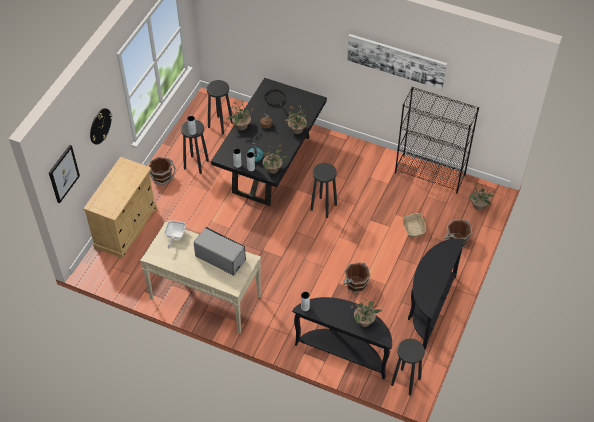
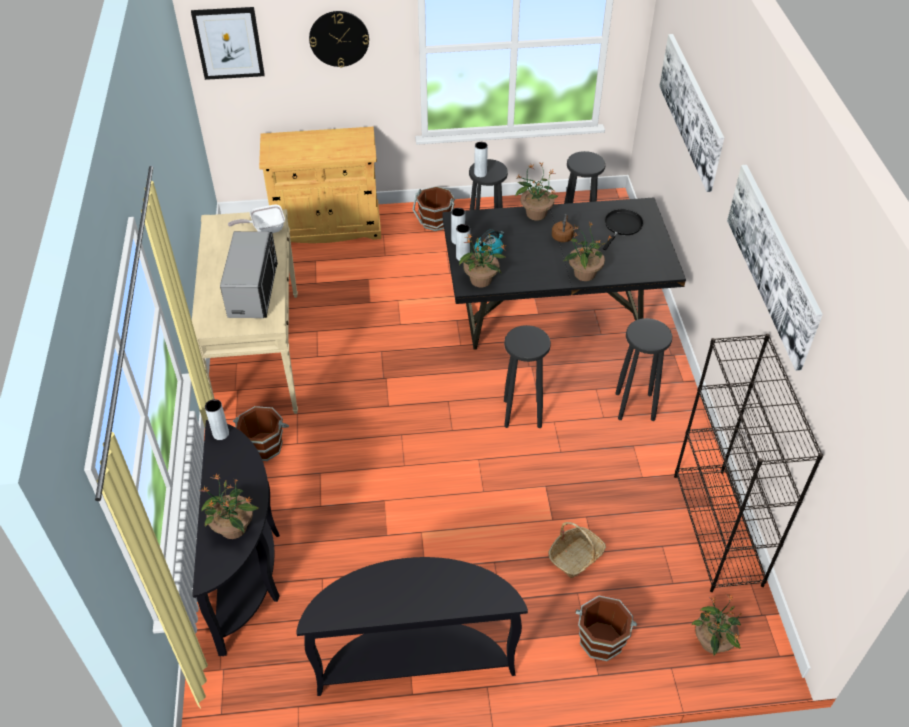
camera: 60 degrees right, 5 degrees down
brown bucket [343,262,371,293] -> brown bucket moved to [233,406,289,461]
black stool [391,339,425,396] -> black stool moved to [615,318,672,421]
none -> picture [659,34,724,192]

